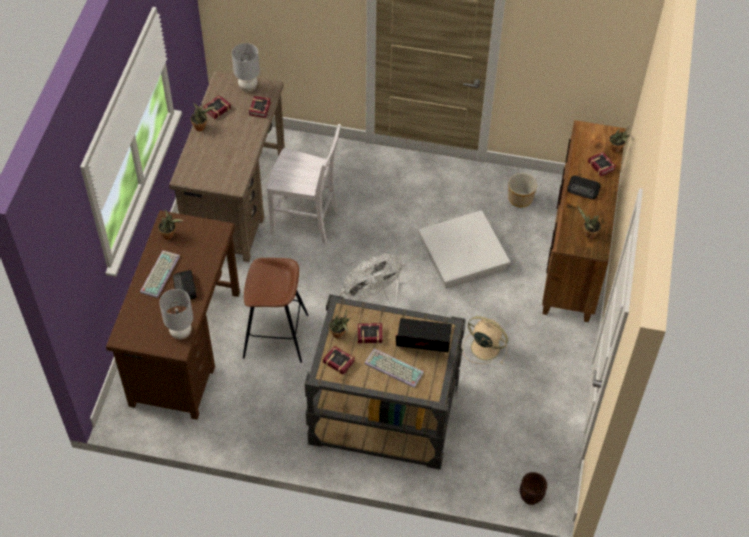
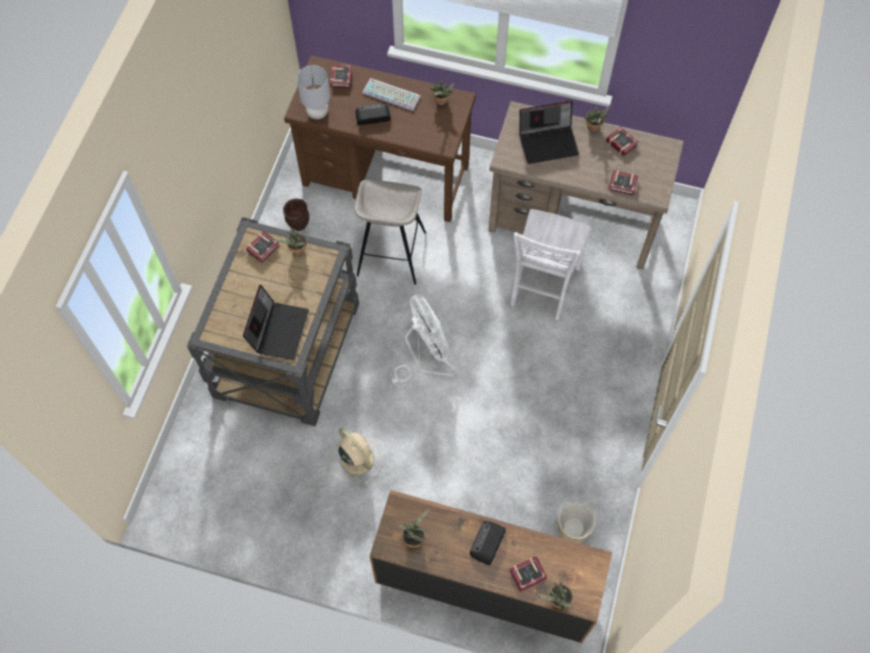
camera: 95 degrees right, 10 degrees up
grey table lamp [232,43,260,92] -> none
brown stool [243,258,309,363] -> grey stool [354,180,426,285]
book [358,323,383,344] -> book moved to [330,64,352,88]
keyboard [364,348,424,388] -> none
white storage box [419,210,510,289] -> none
beige fan [463,316,508,364] -> beige fan turned 75 degrees counterclockwise [331,428,382,484]
brown planter [519,472,547,505] -> brown planter moved to [283,198,309,231]
none -> laptop [519,101,579,164]

